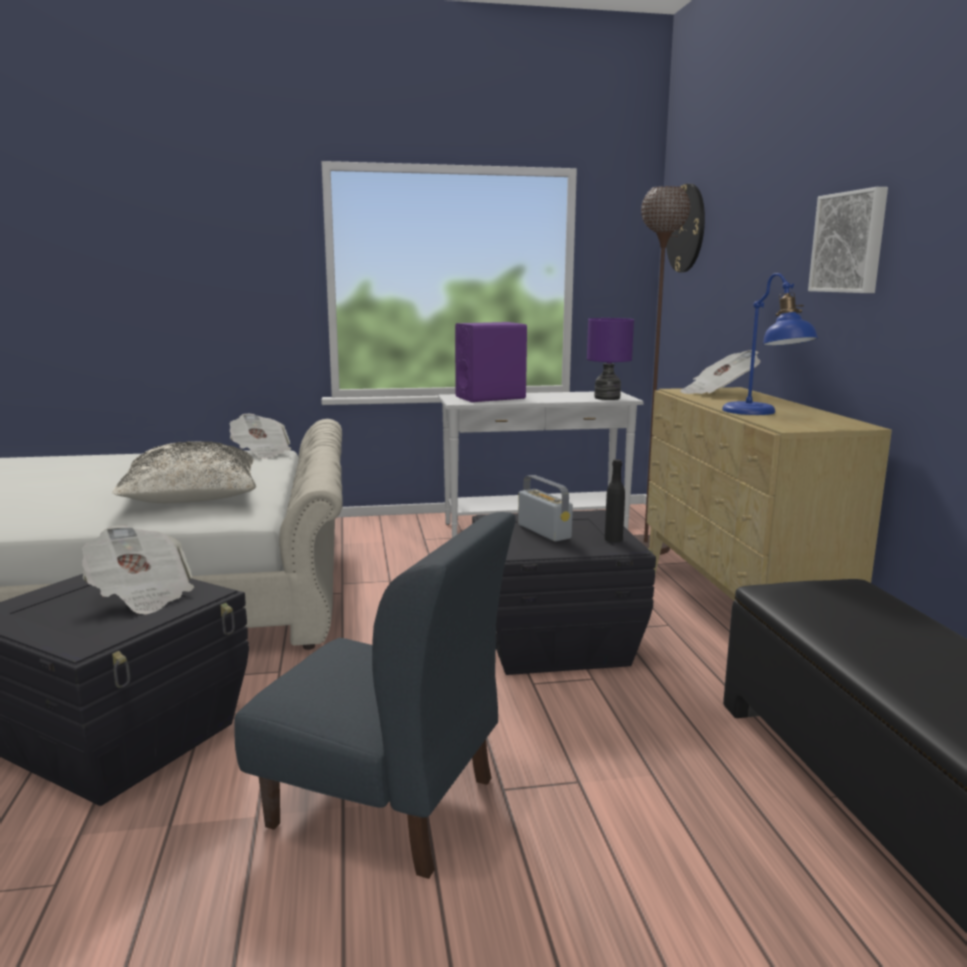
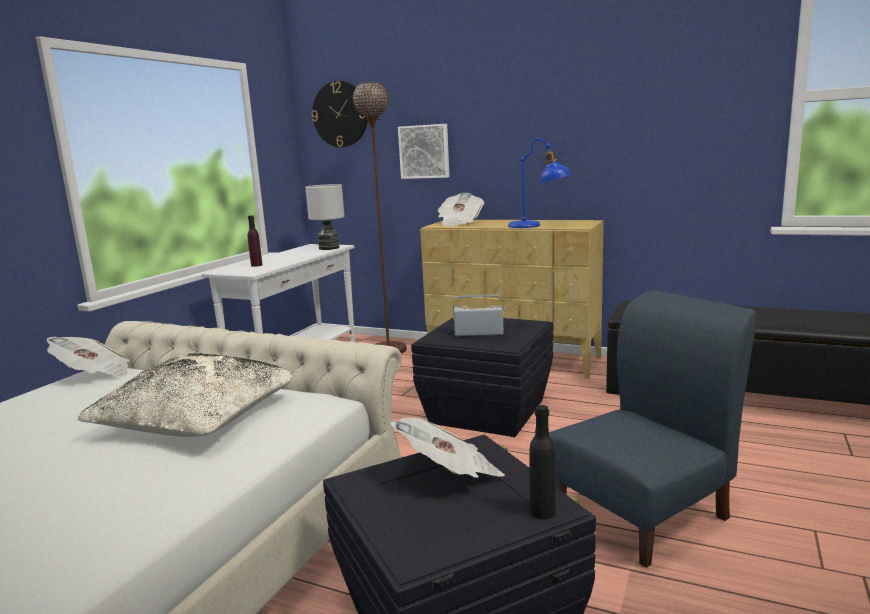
camera: 55 degrees left, 0 degrees up
purple speaker [455,322,527,402] -> purple bottle [247,215,262,267]
purple table lamp [587,318,634,400] -> grey table lamp [305,184,345,250]
black bottle [604,459,625,542] -> black bottle moved to [529,405,556,519]
picture [808,187,888,293] -> picture moved to [398,124,449,179]

